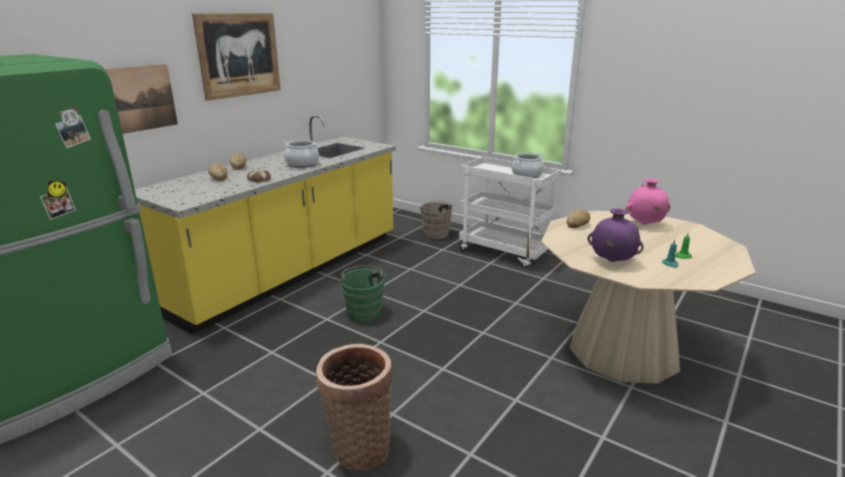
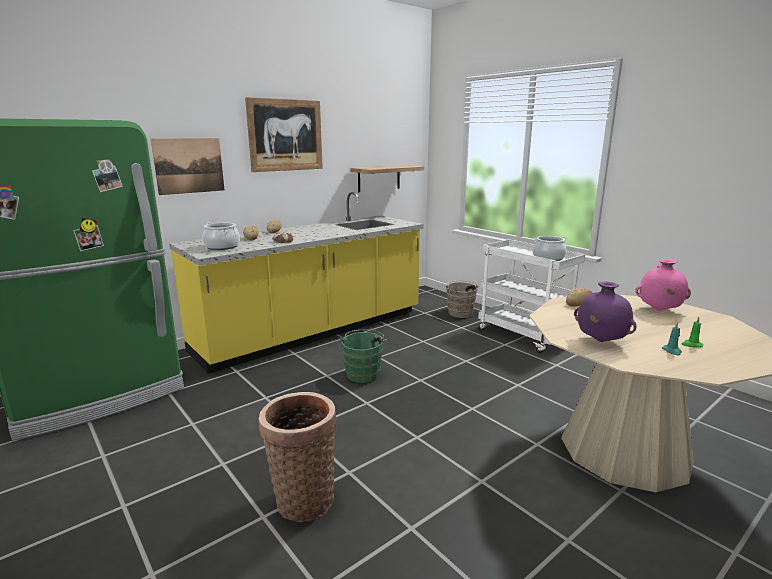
camera: 15 degrees right, 5 degrees down
cooking pot [284,140,319,168] -> cooking pot moved to [202,222,240,250]
none -> shelf [350,165,424,192]

